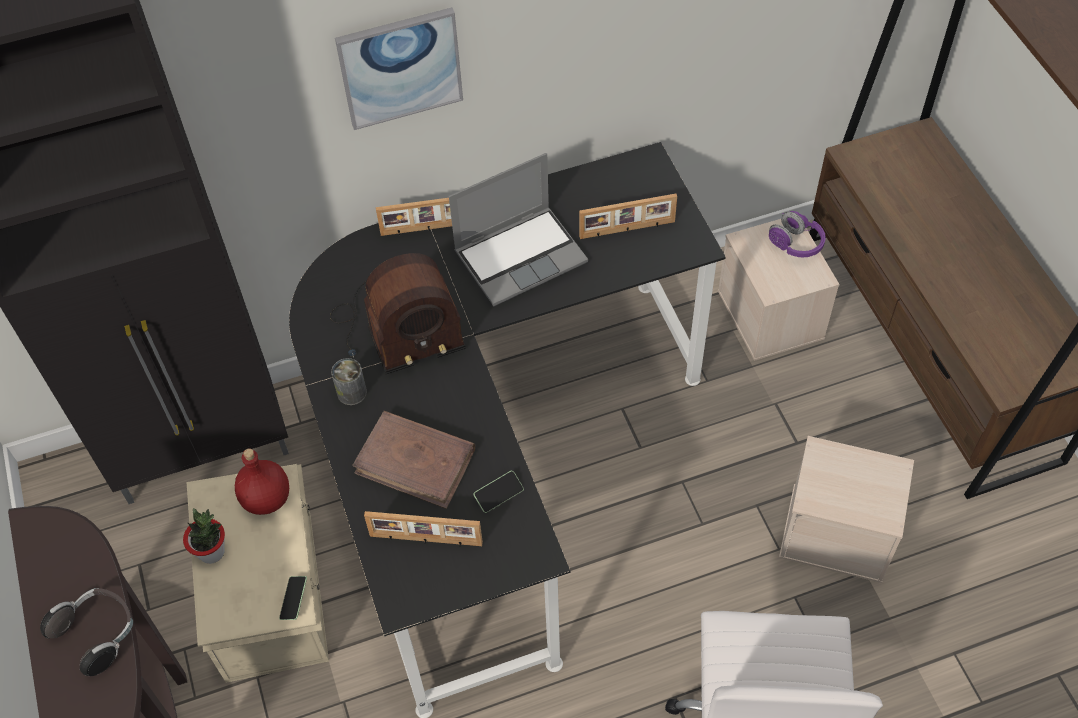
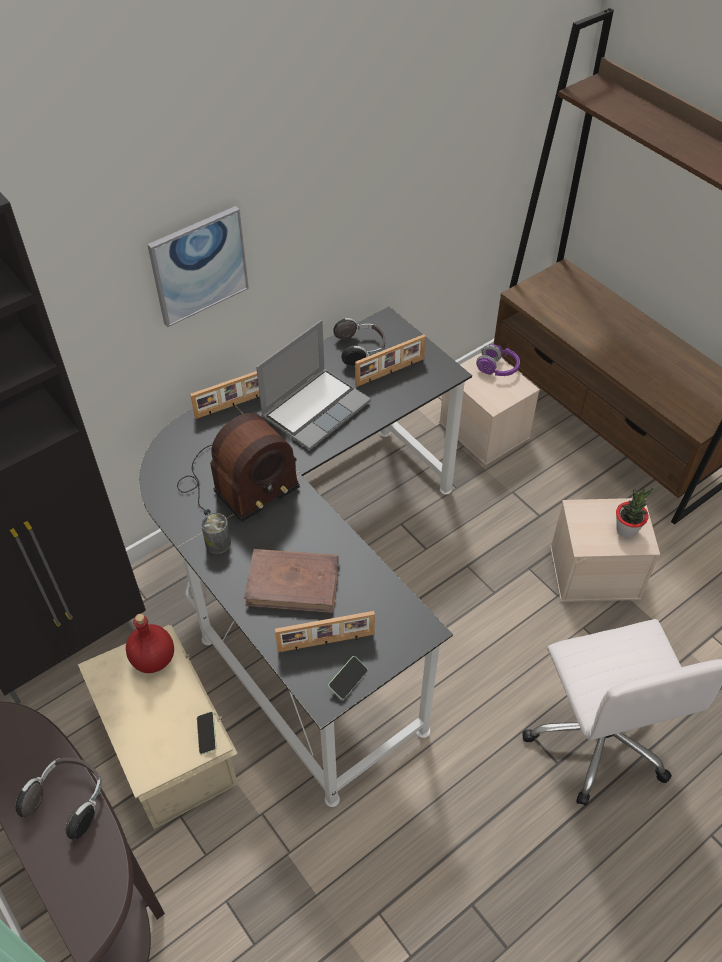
camera: 20 degrees left, 5 degrees down
potted plant [183,508,225,564] -> potted plant moved to [616,488,653,538]
phone [473,471,524,513] -> phone moved to [328,656,368,700]
none -> headphones [333,318,385,367]

